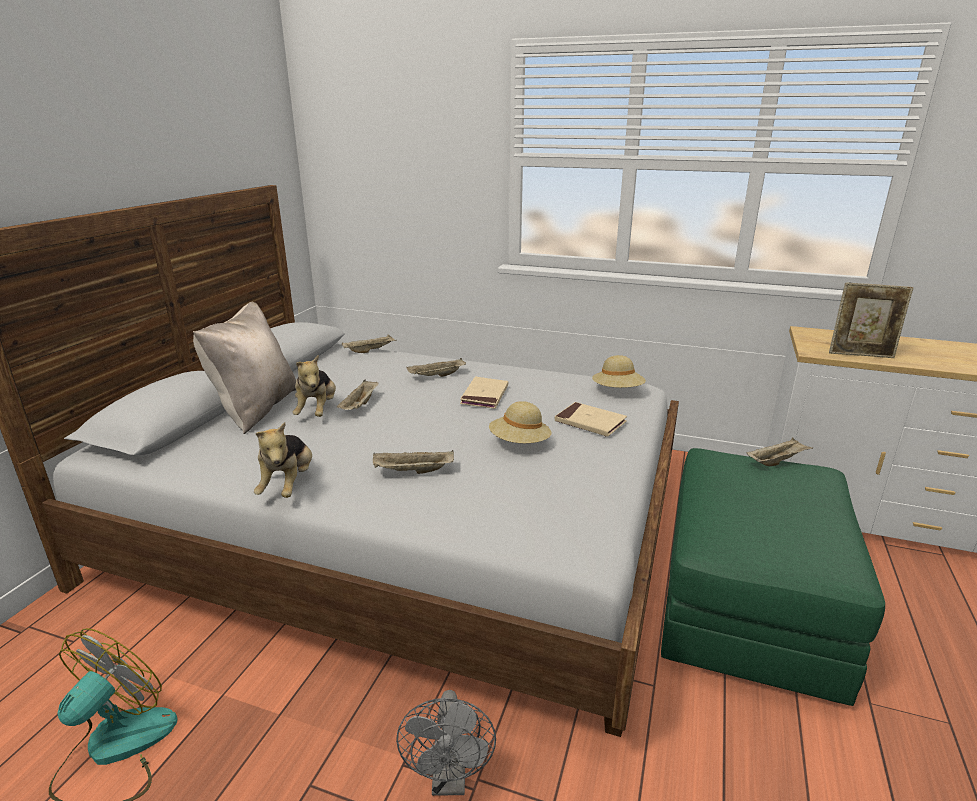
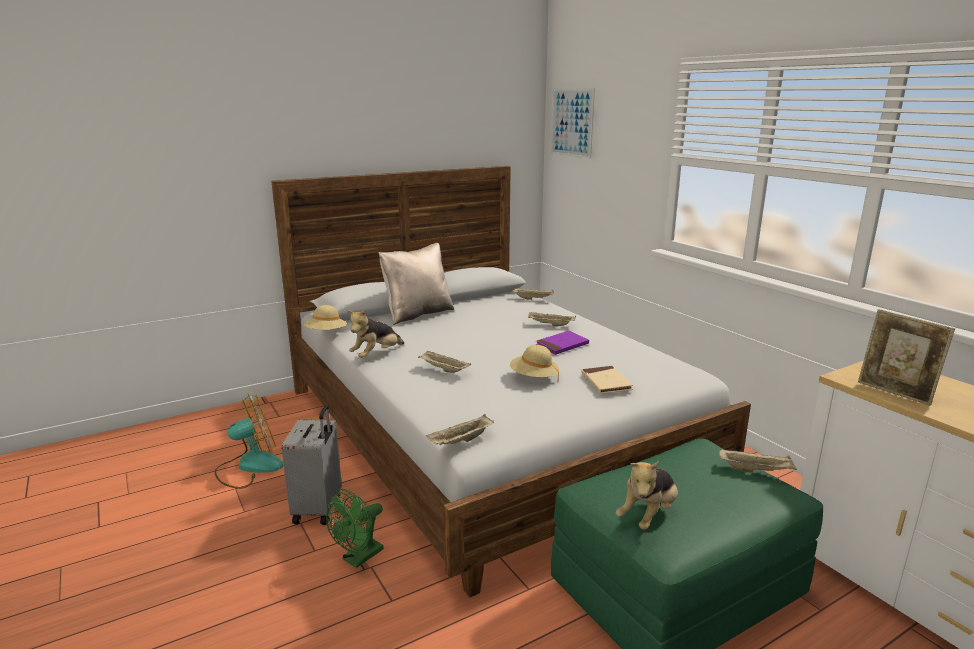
camera: 40 degrees right, 5 degrees down
plush toy [292,355,336,417] -> plush toy moved to [616,461,678,530]
beige tray [337,380,379,410] -> beige tray moved to [426,414,494,446]
grey fan [396,690,496,796] -> green fan [326,489,384,568]
beige book [460,377,508,409] -> purple book [536,331,589,355]
beige hat [592,355,646,388] -> beige hat moved to [303,305,347,330]
none -> grey suitcase [282,405,342,525]
none -> picture [551,88,595,159]

